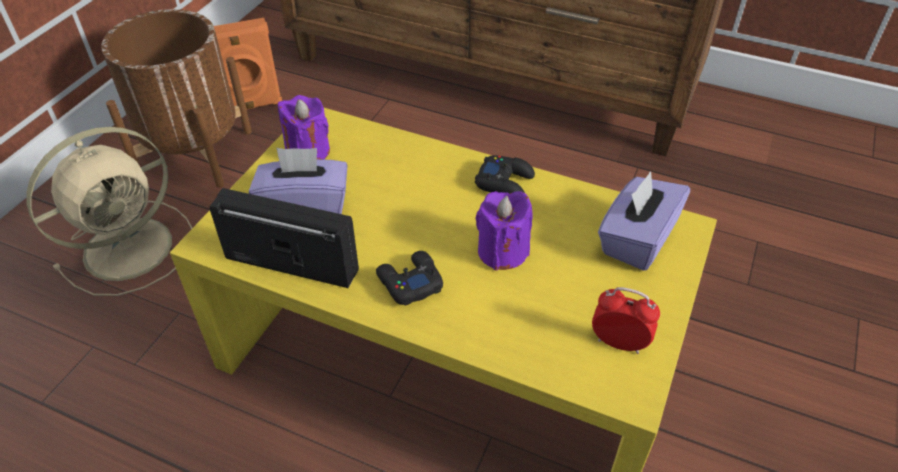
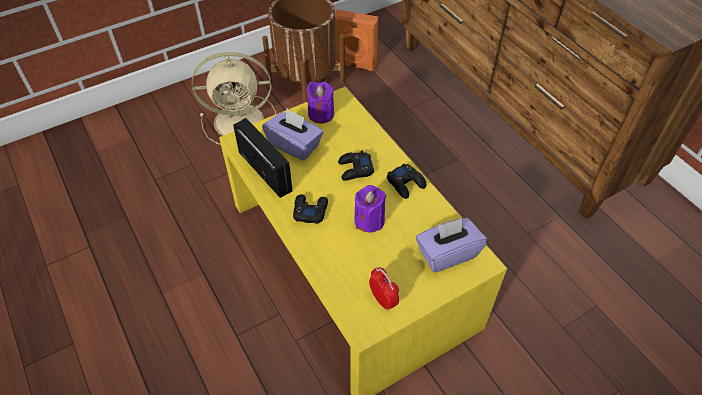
camera: 35 degrees right, 5 degrees up
none -> black game controller [338,151,374,181]

